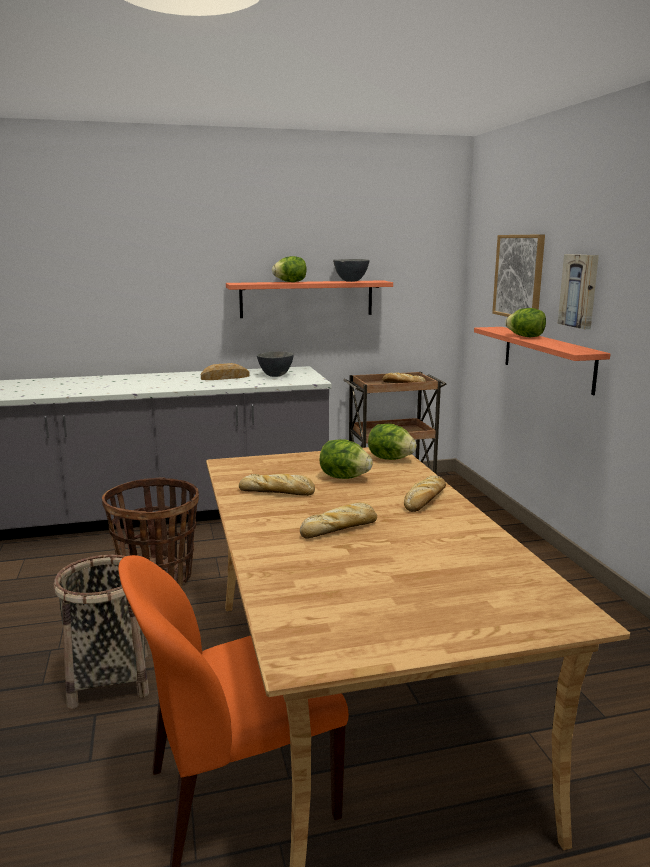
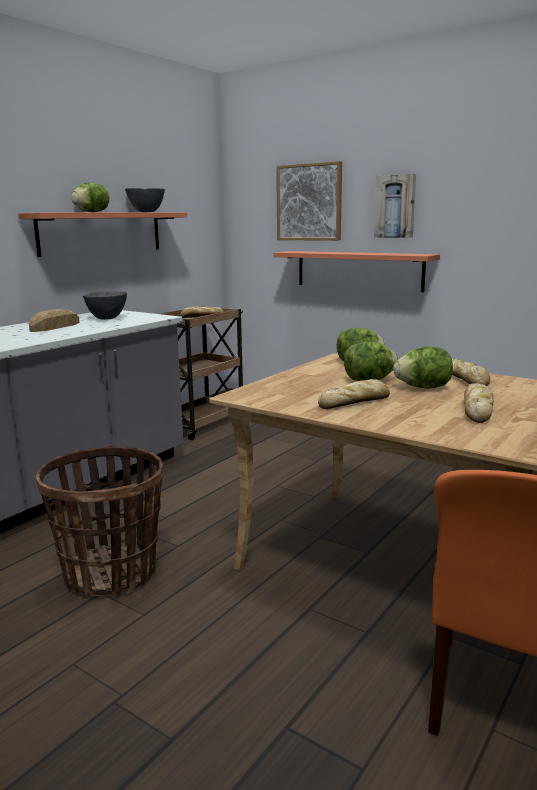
camera: 40 degrees left, 0 degrees up
basket [54,555,149,709] -> none
lettuce [505,308,546,337] -> lettuce moved to [393,347,453,389]

